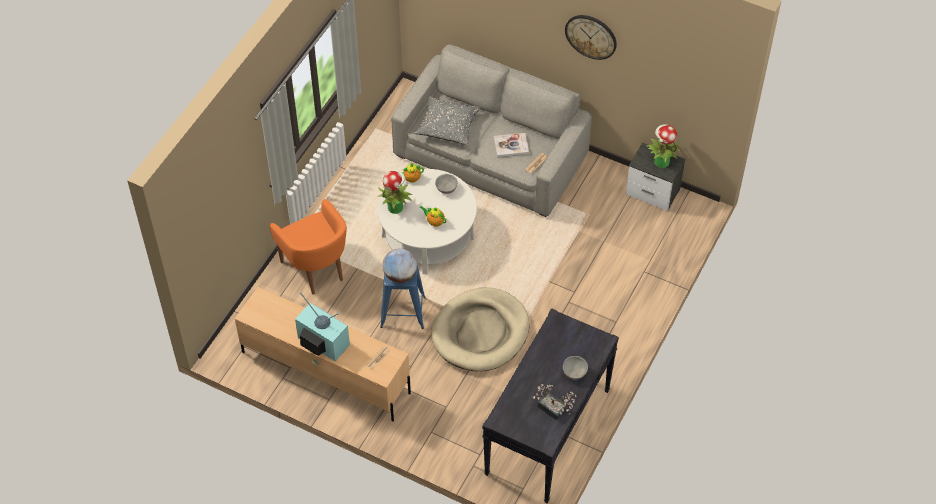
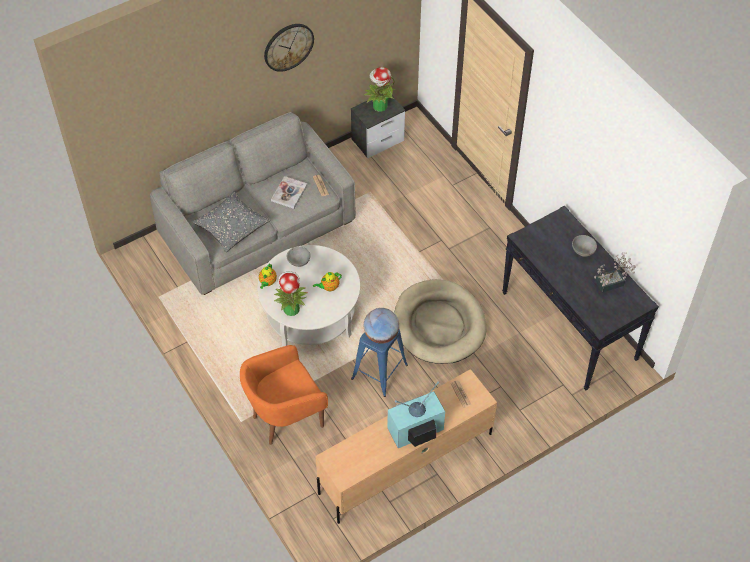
camera: 60 degrees left, 0 degrees up
orange armchair [270,199,347,294] -> orange armchair turned 150 degrees clockwise [240,345,328,445]

